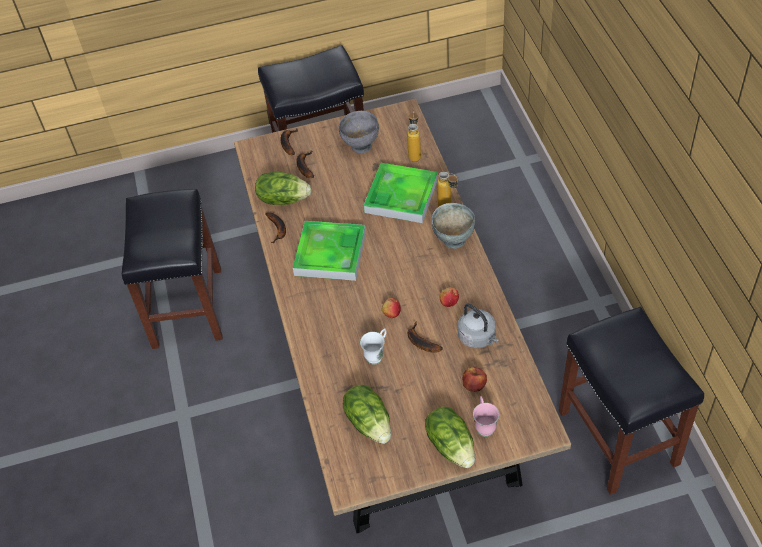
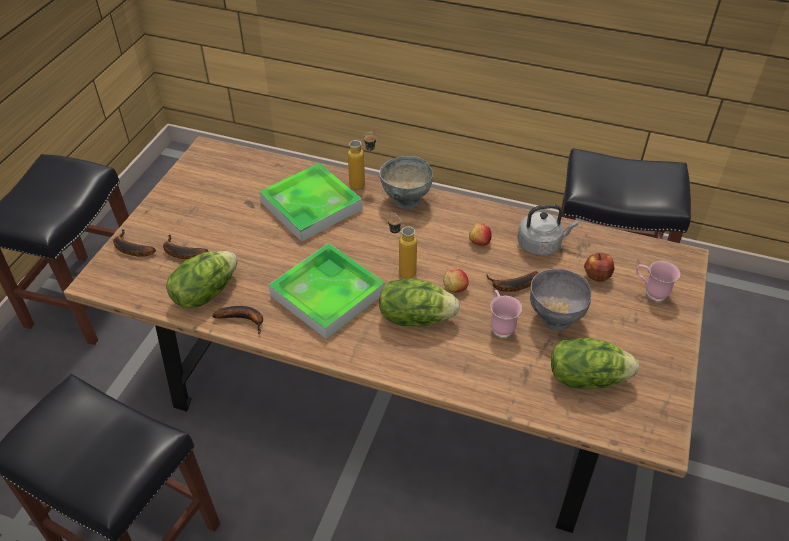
camera: 60 degrees left, 5 degrees down
grey bowl [339,111,379,153] -> grey bowl moved to [530,269,591,331]
white mug [360,328,386,364] -> pink mug [490,290,522,338]
bottle [407,110,421,162] -> bottle moved to [388,213,417,278]
lettuce [425,407,475,468] -> lettuce moved to [379,278,460,326]

